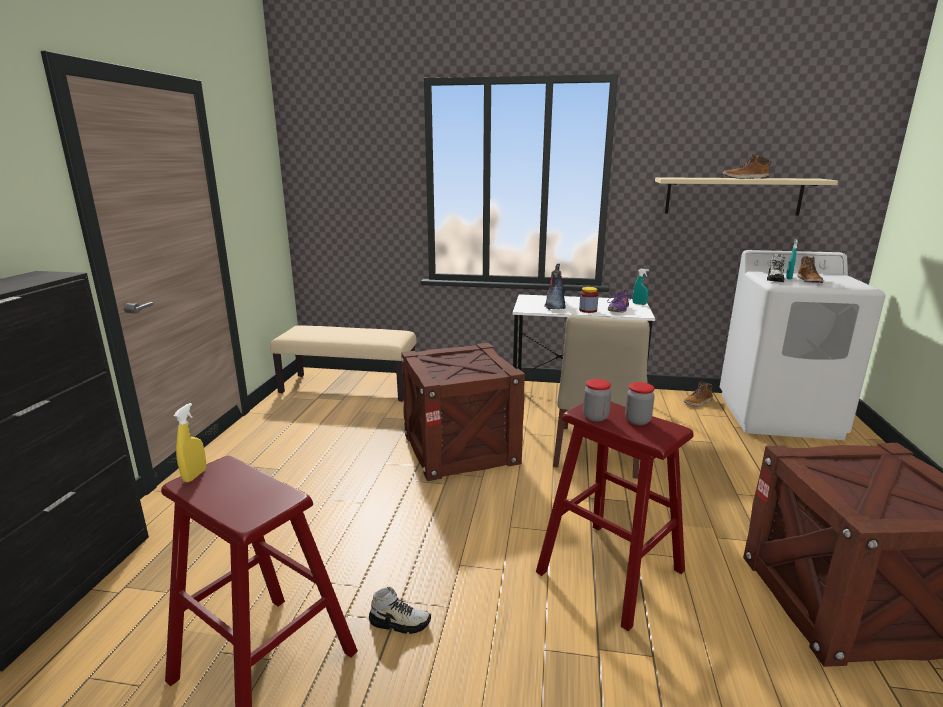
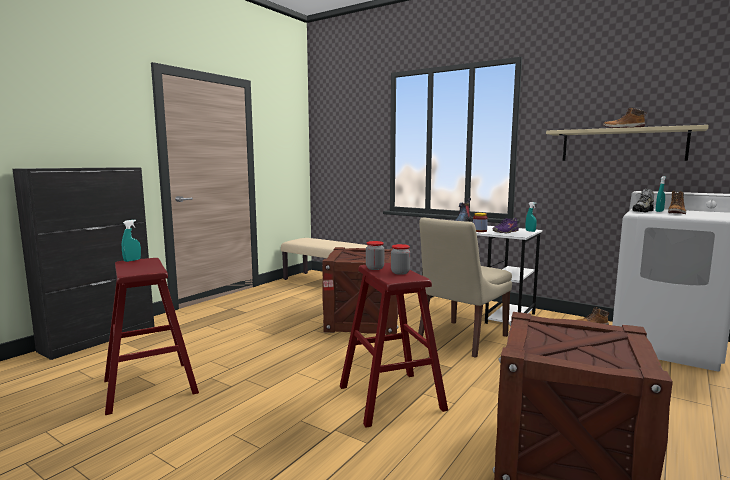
camera: 25 degrees right, 10 degrees down
yellow spray bottle [174,403,206,482] -> turquoise spray bottle [122,220,141,262]
shoe [369,587,431,634] -> none

